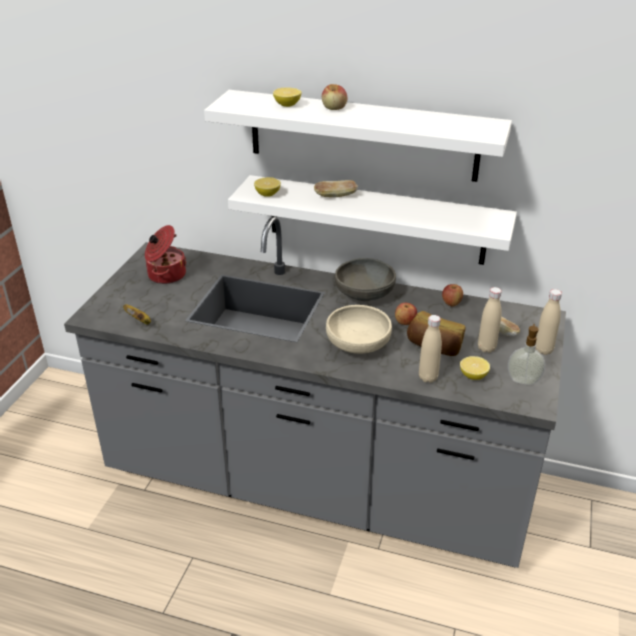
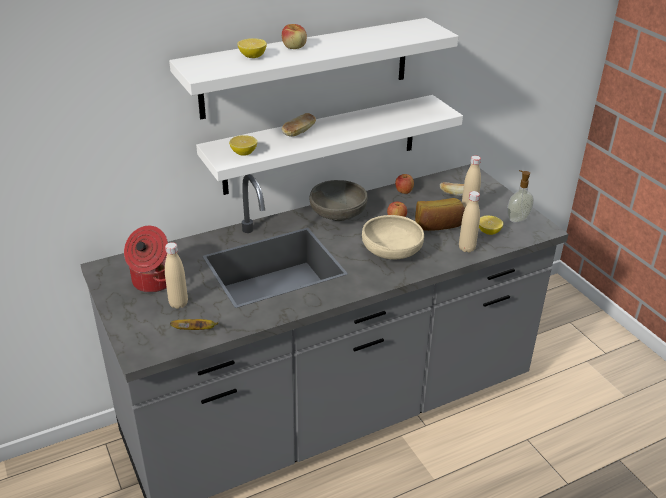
camera: 45 degrees left, 0 degrees up
beige bottle [535,289,562,355] -> beige bottle moved to [165,242,188,309]

